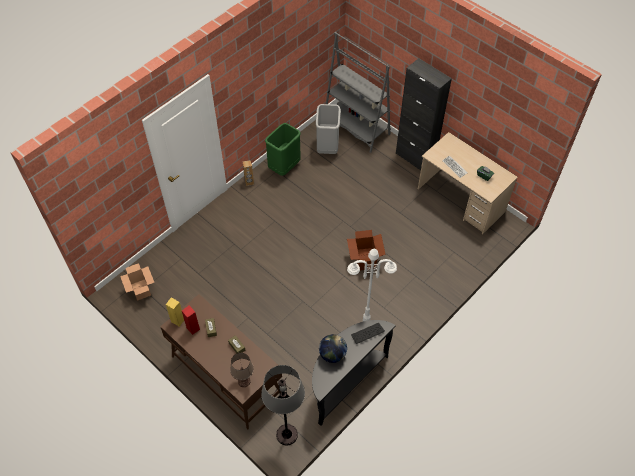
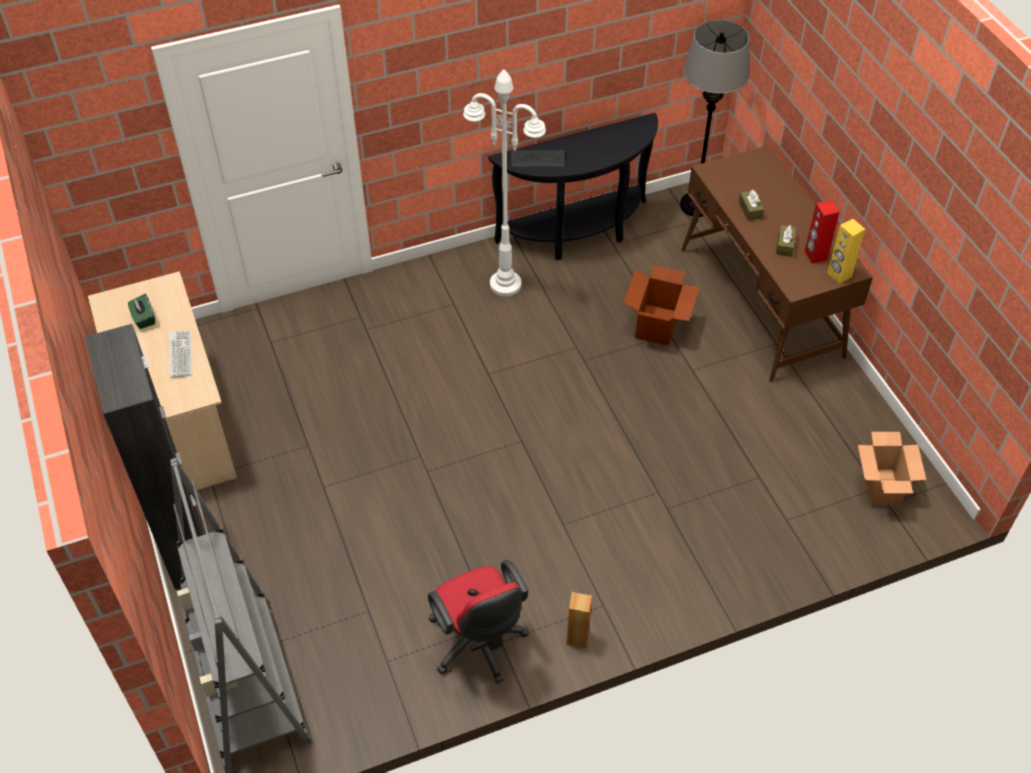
camera: 155 degrees left, 5 degrees down
brown table lamp [230,353,254,387] -> none
green trash can [265,123,301,176] -> red office chair [428,560,529,684]
grey trash can [316,104,341,154] -> none
globe [319,334,347,363] -> none
cardboard box [347,230,386,270] -> cardboard box moved to [624,265,700,346]

